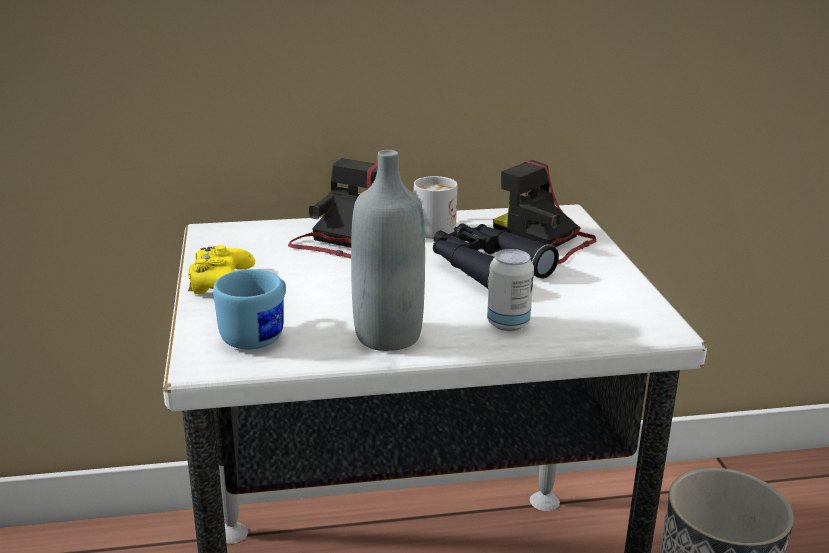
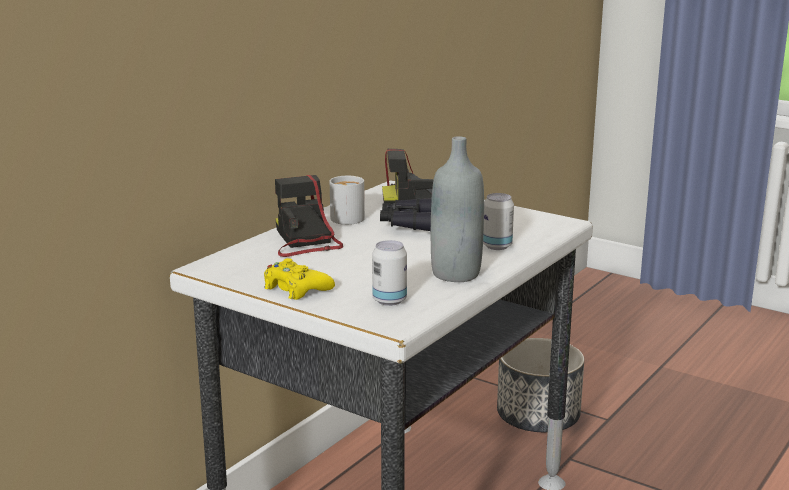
camera: 45 degrees left, 5 degrees down
blue mug [213,269,286,349] -> can [372,240,407,306]

